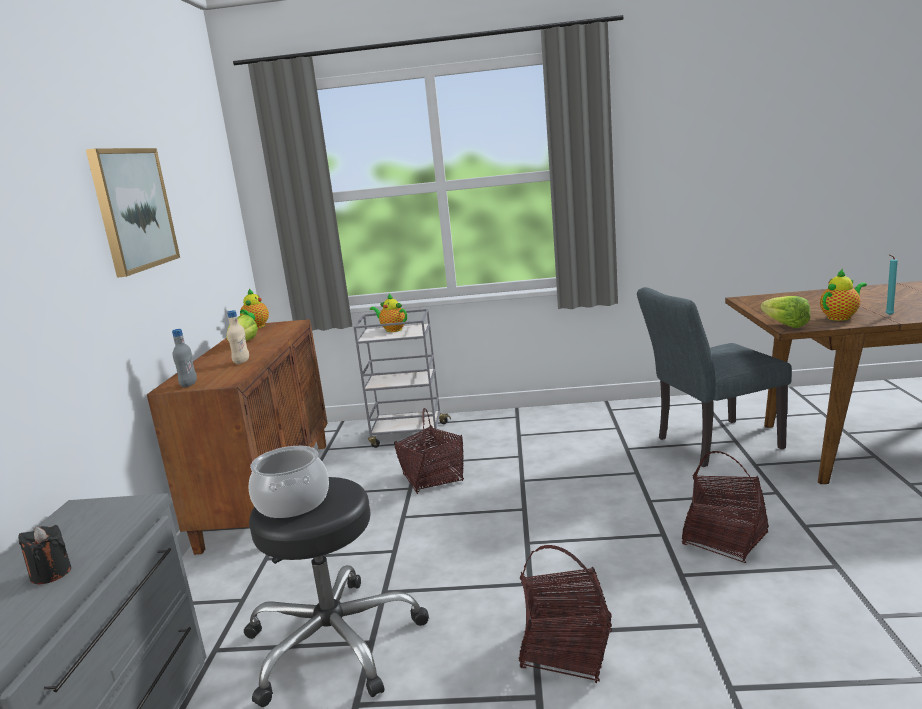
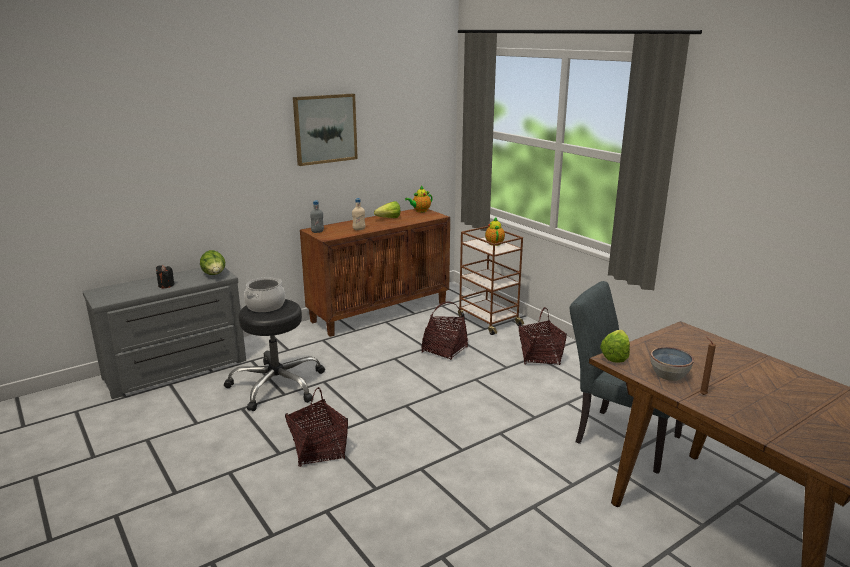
camera: 50 degrees right, 5 degrees up
grey cart [354,309,451,448] -> brown cart [458,226,524,335]
basket [682,451,769,563] -> basket moved to [519,307,567,365]
teapot [820,269,867,321] -> bowl [651,347,694,381]
turquoise candle [886,255,898,315] -> brown candle [700,337,716,395]
none -> lettuce [200,250,225,275]

